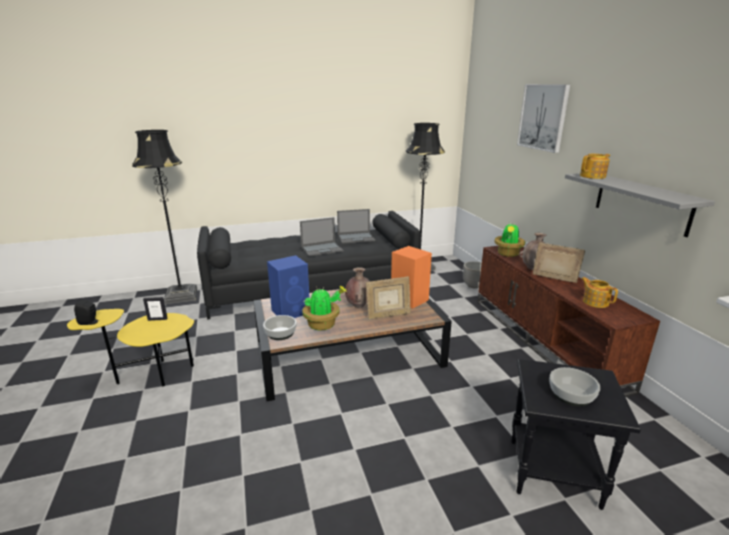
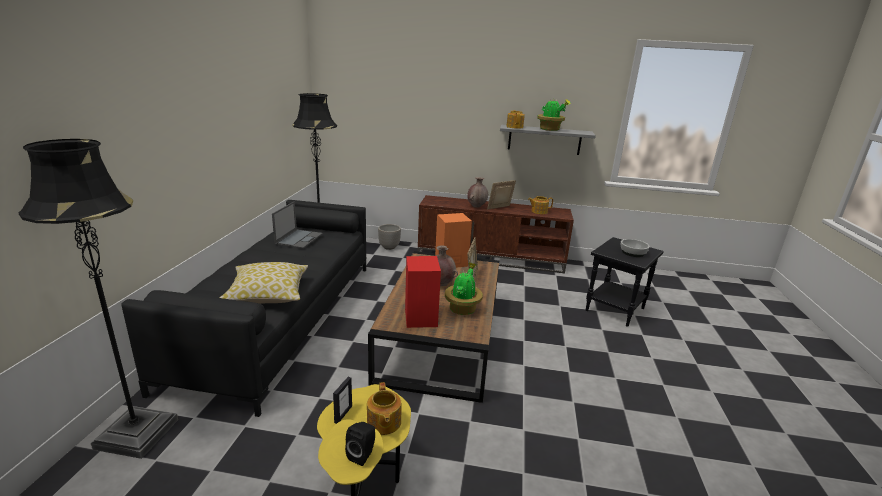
camera: 65 degrees left, 0 degrees up
bowl [263,315,297,340] -> none
blue speaker [267,255,309,318] -> red speaker [405,256,441,328]
laptop [300,217,344,256] -> none
potted plant [494,223,525,257] -> potted plant moved to [537,98,571,131]
picture [517,84,570,153] -> none
none -> pillow [220,262,308,304]
none -> teapot [367,382,401,435]

